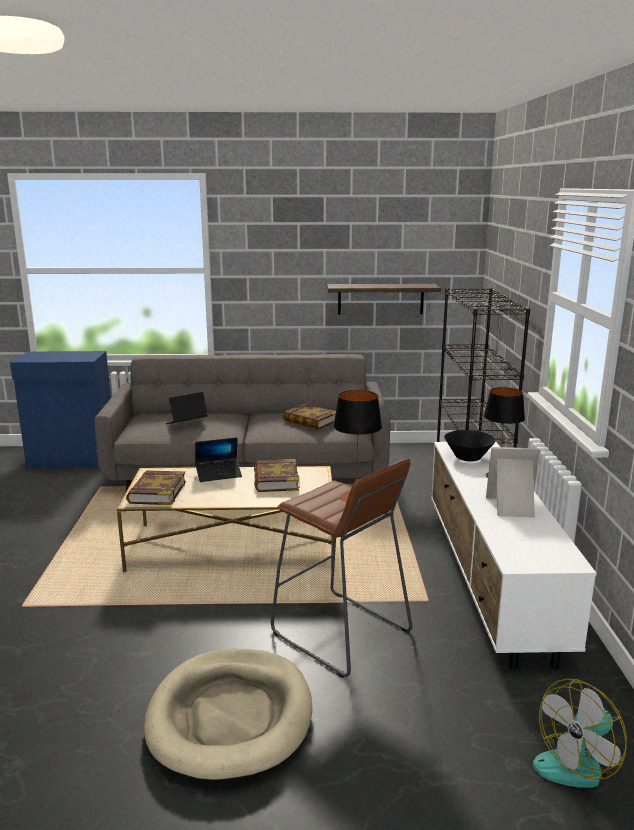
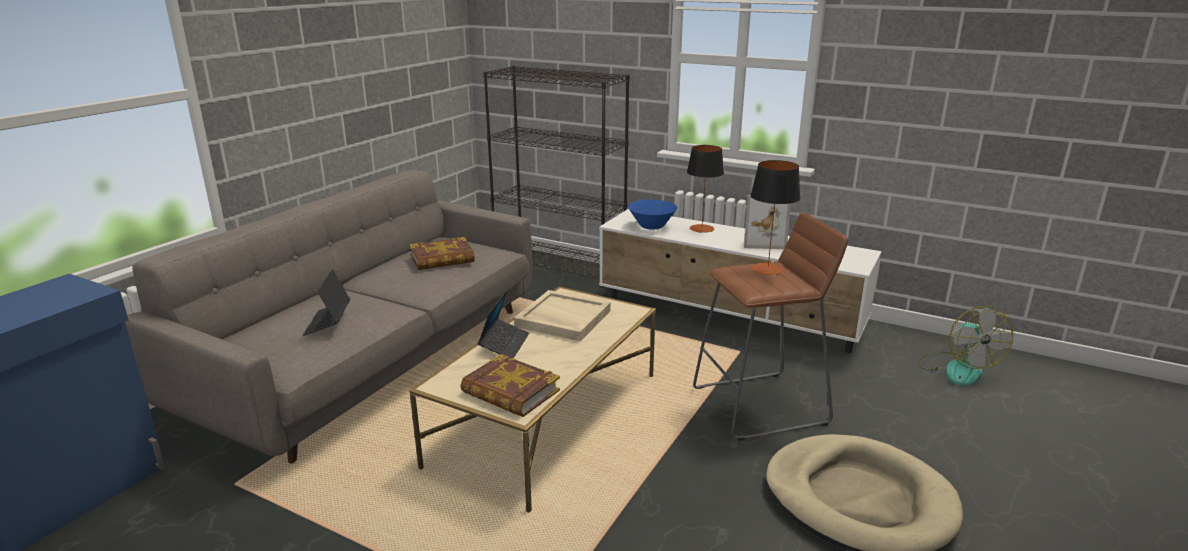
camera: 60 degrees left, 5 degrees up
book [254,459,299,492] -> beige tray [514,290,611,341]
shelf [327,284,441,315] -> none
black bowl [444,430,496,462] -> blue bowl [628,200,677,230]
picture frame [486,447,540,518] -> picture frame turned 120 degrees counterclockwise [744,195,791,249]

